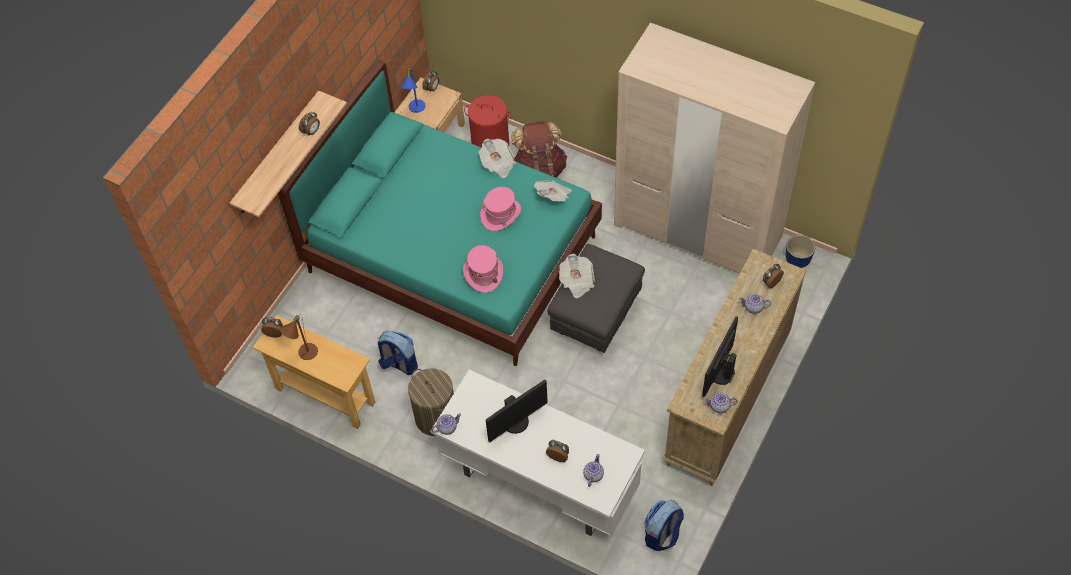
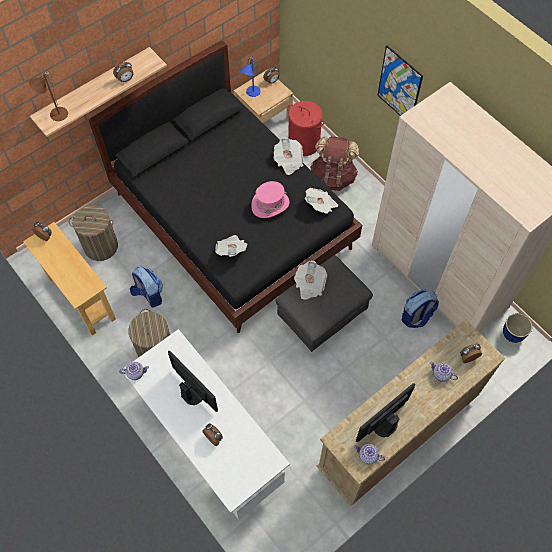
camera: 20 degrees right, 5 degrees up
turquoise bed [278,61,602,366] -> black bed [89,41,362,333]
brown table lamp [280,315,318,360] -> brown table lamp moved to [29,71,68,121]
pink hat [463,245,503,293] -> newspaper [215,235,248,257]
monitor [486,380,548,442] -> monitor turned 120 degrees counterclockwise [168,351,218,412]
teapot [583,454,604,487] -> none
backpack [644,500,684,551] -> backpack moved to [401,289,439,328]
none -> laundry basket [69,205,118,261]
none -> picture [377,45,423,116]

